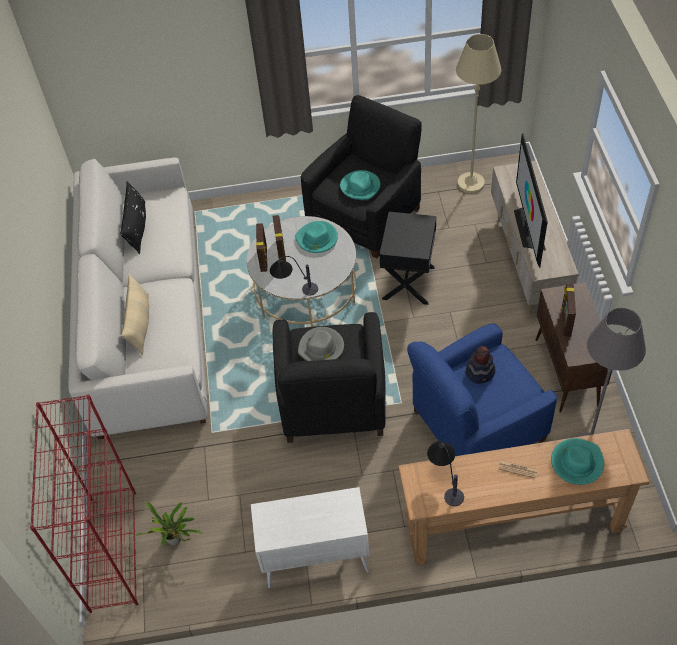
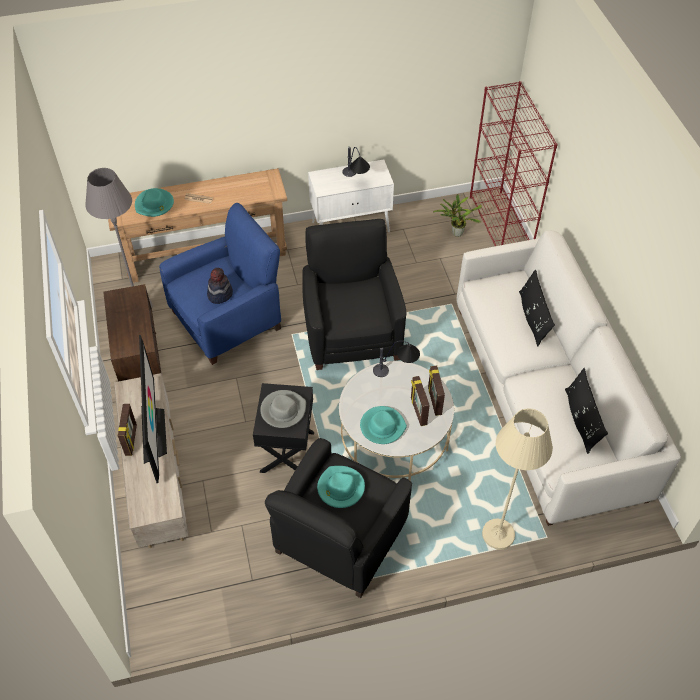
camera: 170 degrees right, 0 degrees up
beige pillow [121,275,149,355] -> black pillow [519,269,555,347]
grey hat [298,327,344,361] -> grey hat moved to [260,390,306,428]
table lamp [427,441,464,506] -> table lamp moved to [343,147,370,177]
beige floor lamp [456,34,501,193] -> beige floor lamp moved to [482,408,553,550]
picture frame [562,284,576,337] -> picture frame moved to [118,404,137,456]

